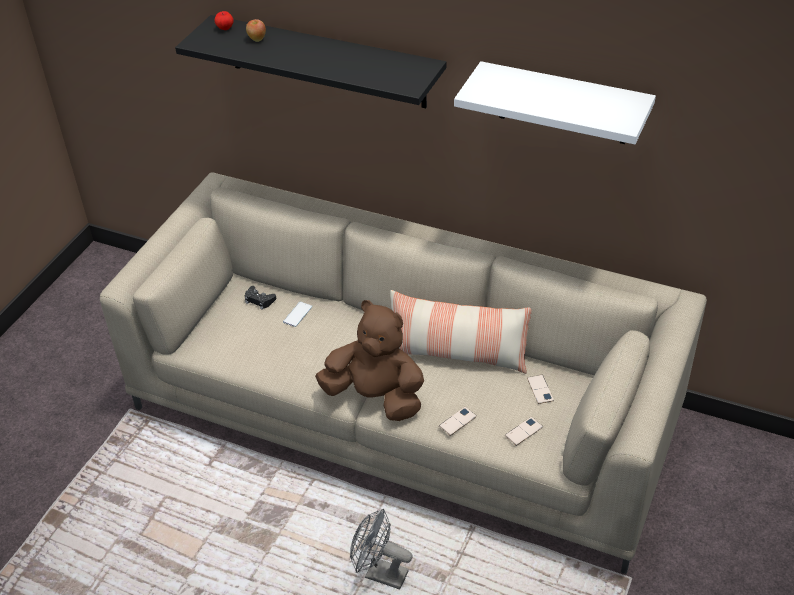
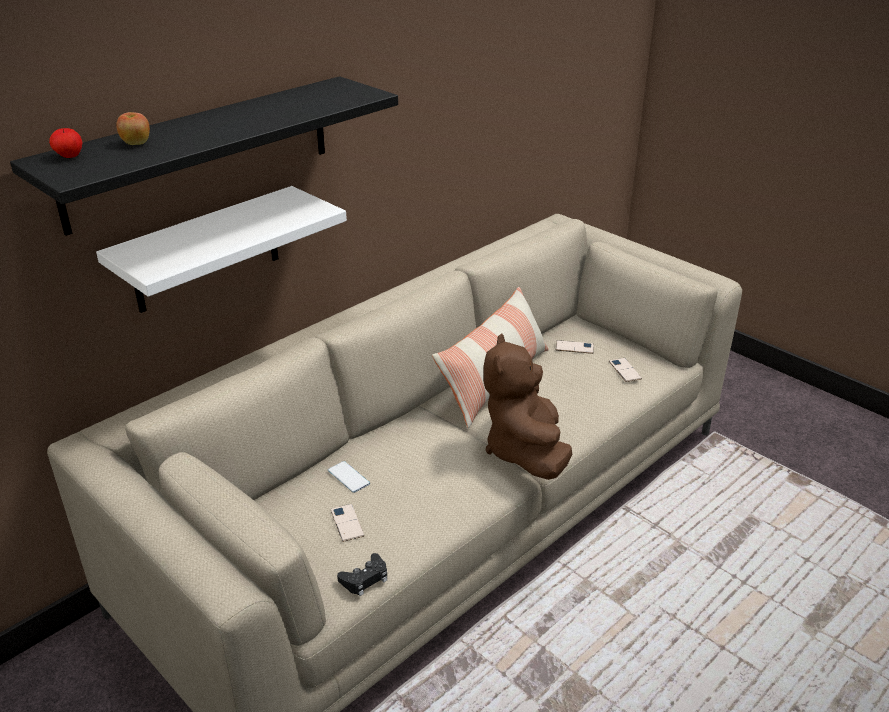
camera: 70 degrees left, 10 degrees down
black game controller [245,286,276,310] -> black game controller moved to [337,553,387,596]
brown plush toy [315,300,424,421] -> brown plush toy turned 45 degrees counterclockwise [483,334,573,480]
grey fan [350,509,413,590] -> none
phone [439,407,477,436] -> phone moved to [331,504,364,542]
white shelf [454,61,656,144] -> white shelf moved to [96,186,347,313]

